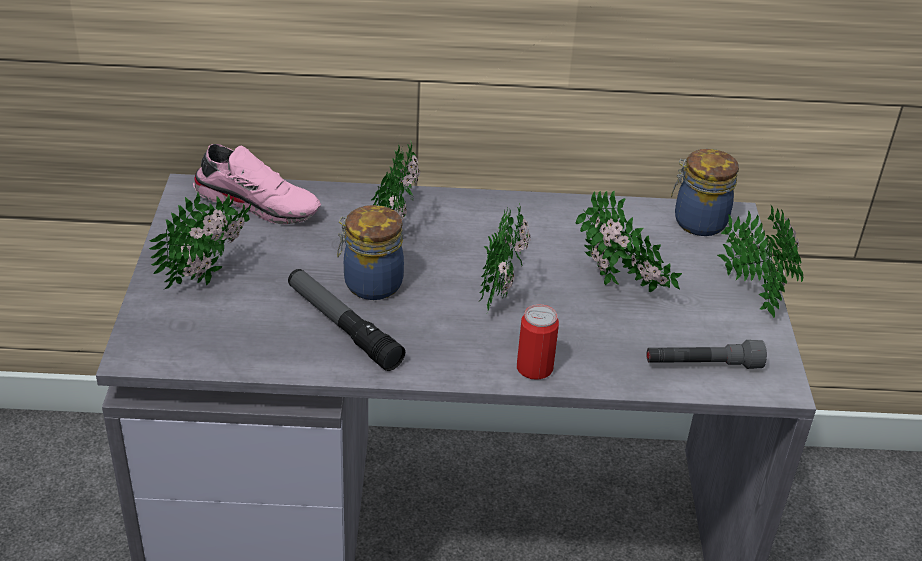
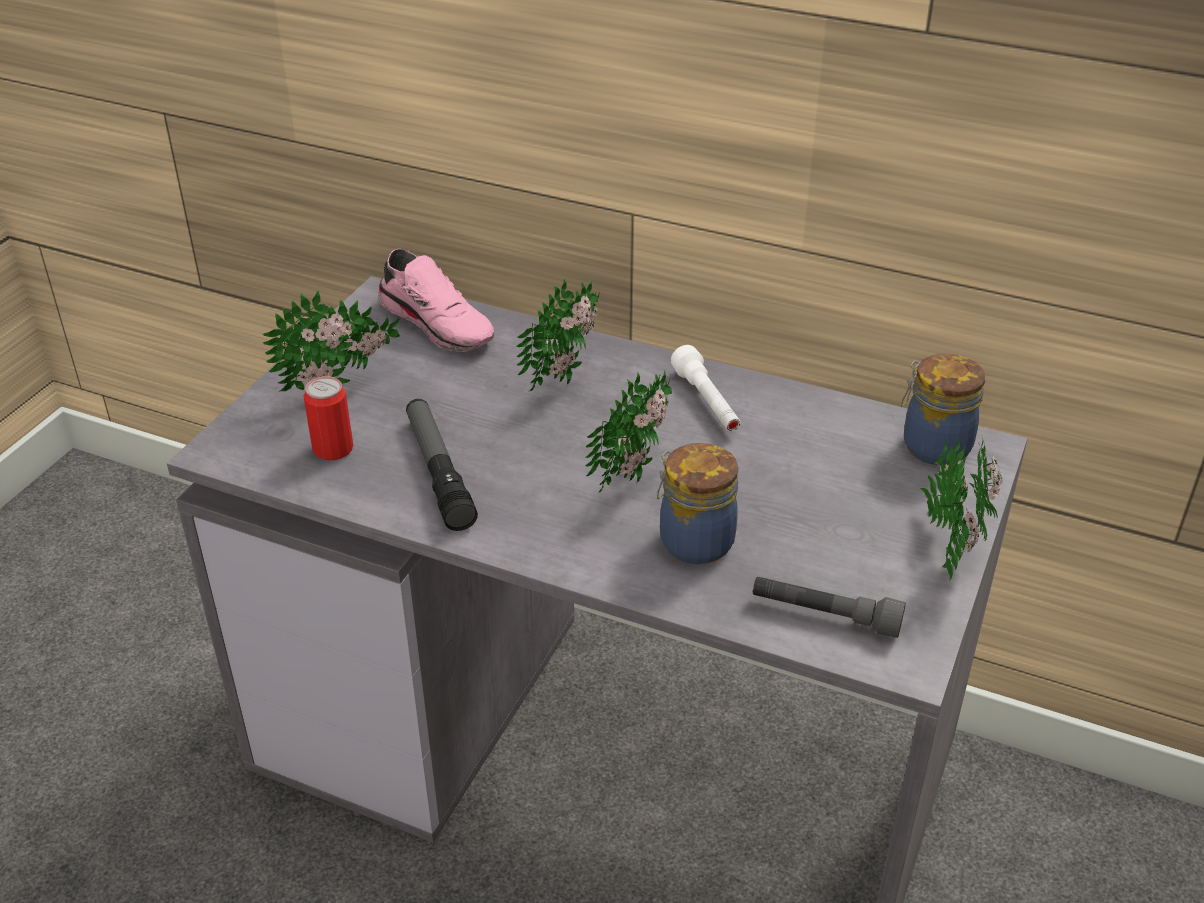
camera: 25 degrees right, 0 degrees up
jar [337,205,404,300] -> jar moved to [657,443,738,564]
can [517,304,559,380] -> can moved to [304,376,353,460]
potted plant [576,190,682,292] -> none
none -> white flashlight [671,345,741,431]

